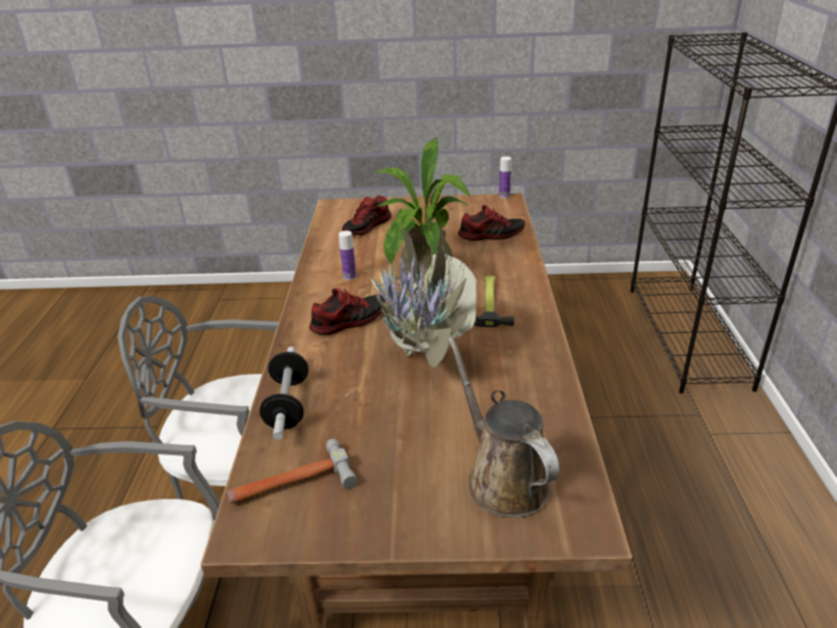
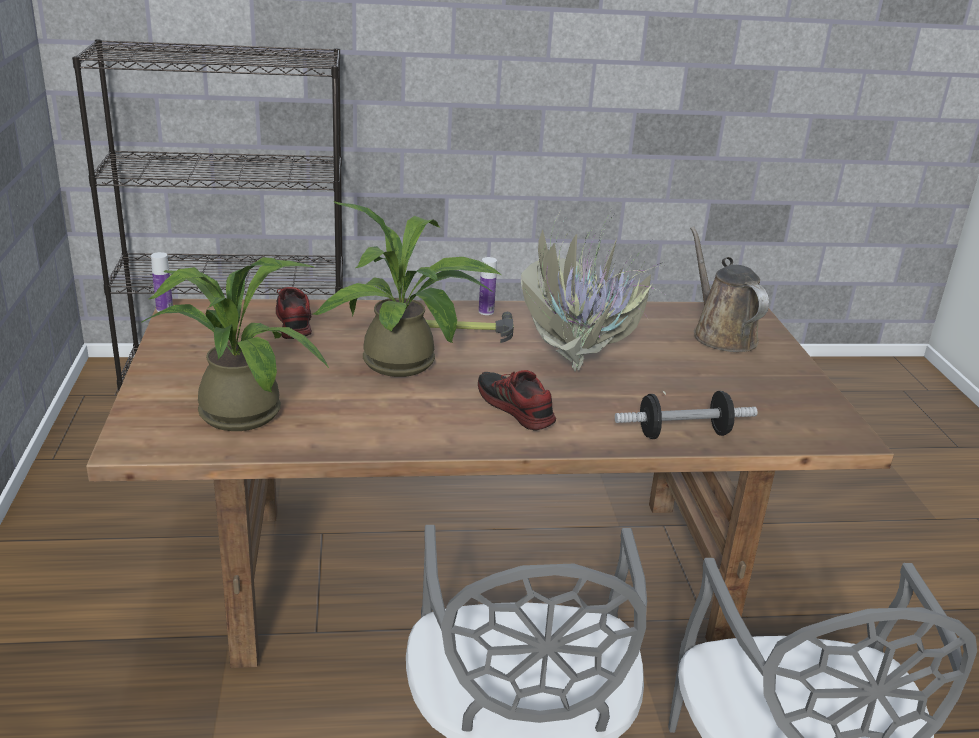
camera: 100 degrees left, 5 degrees down
hammer [227,439,358,503] -> none
bottle [339,231,356,280] -> bottle moved to [479,257,497,315]
shoe [342,195,391,235] -> potted plant [142,257,329,431]
brown watering can [447,337,560,518] -> brown watering can turned 105 degrees clockwise [690,226,769,352]

